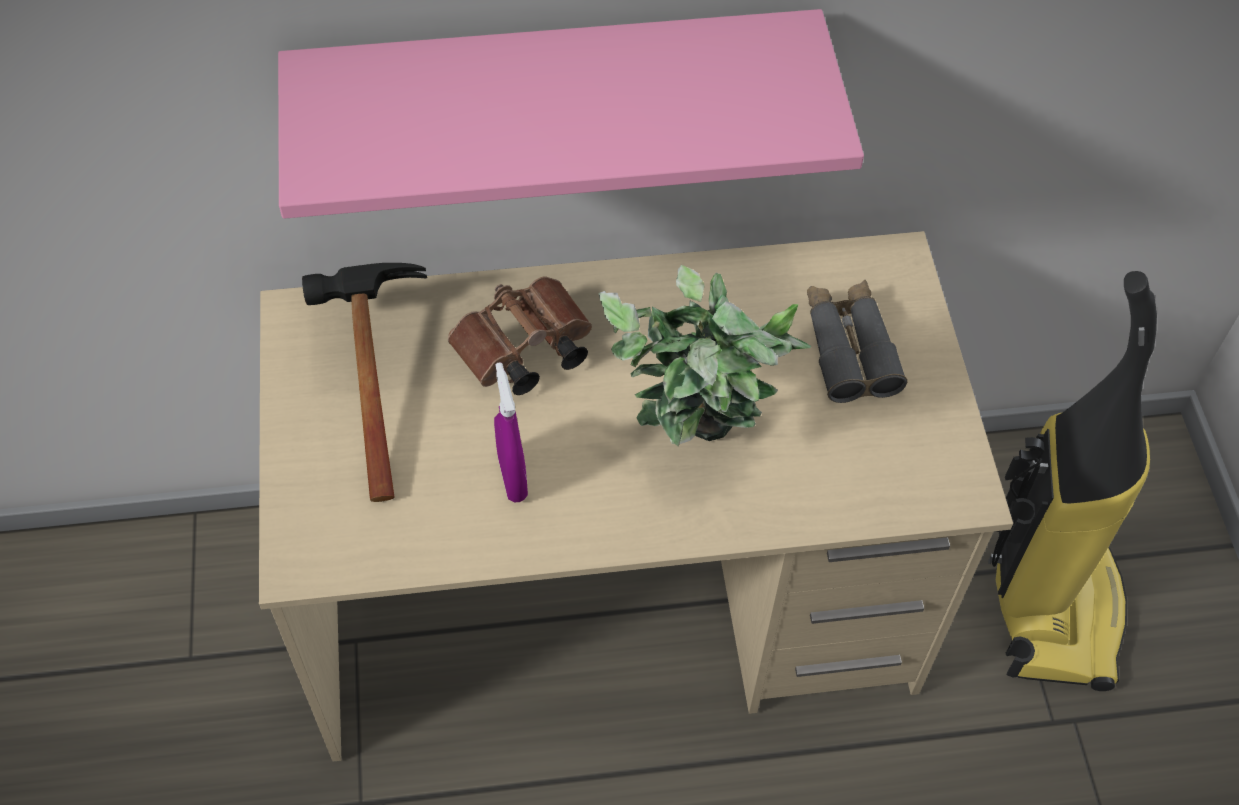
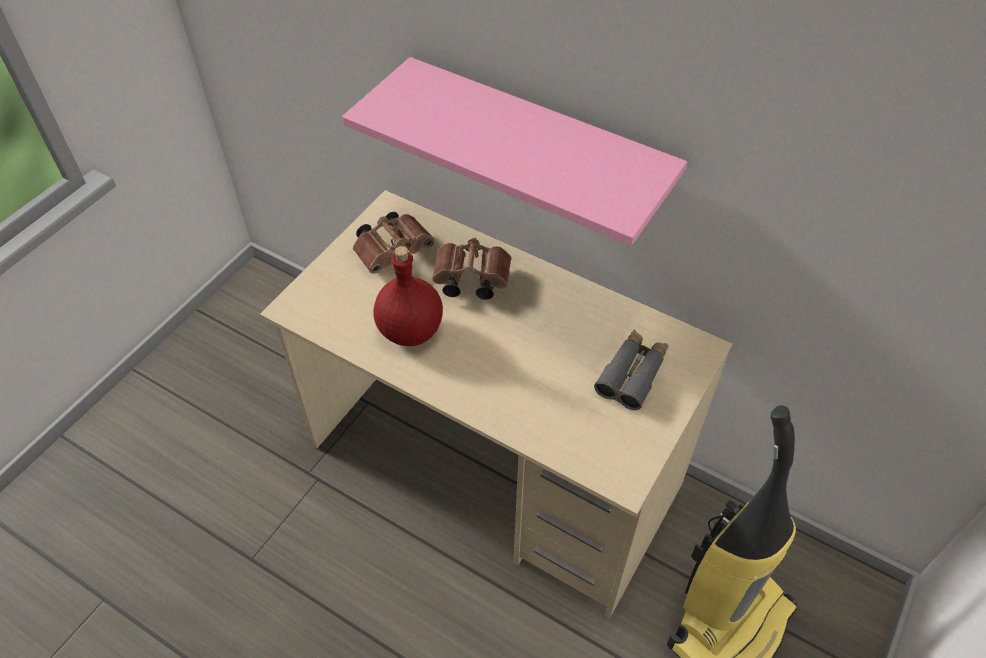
camera: 40 degrees right, 5 degrees down
hammer [302,263,427,502] -> brown binoculars [353,212,435,274]
purple spray bottle [494,362,528,502] -> red bottle [373,246,443,346]
potted plant [599,265,811,446] -> none

